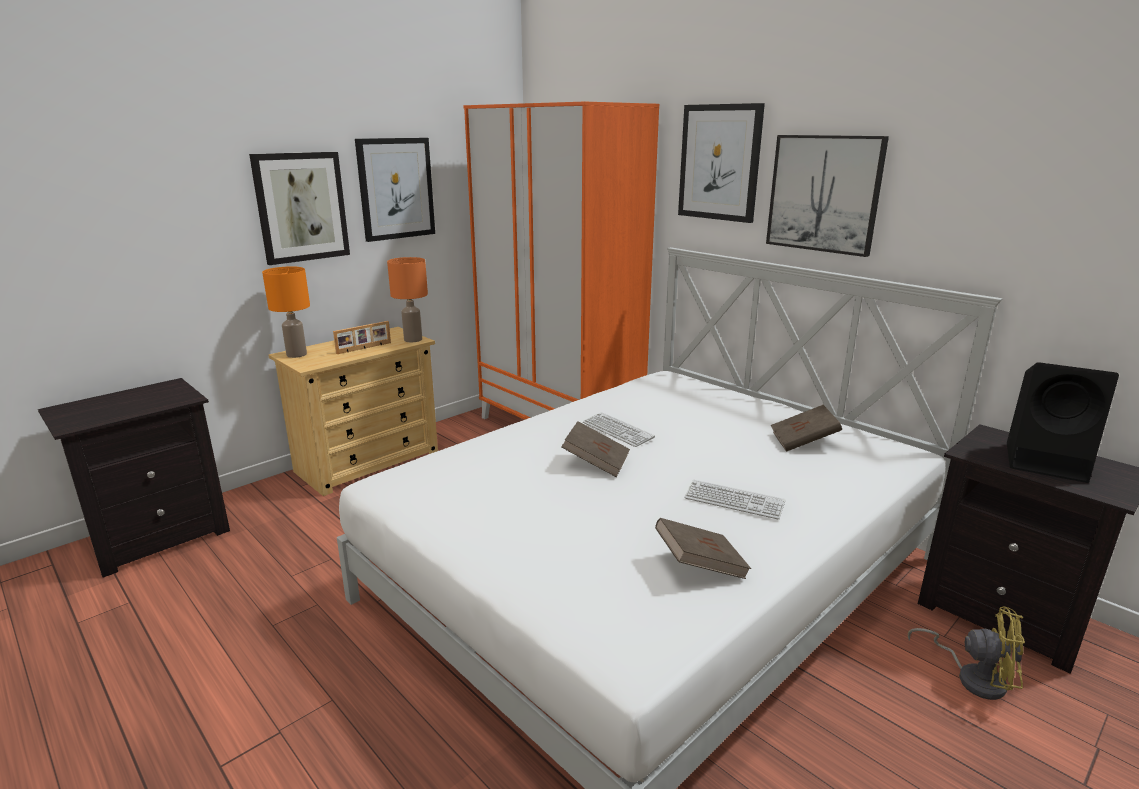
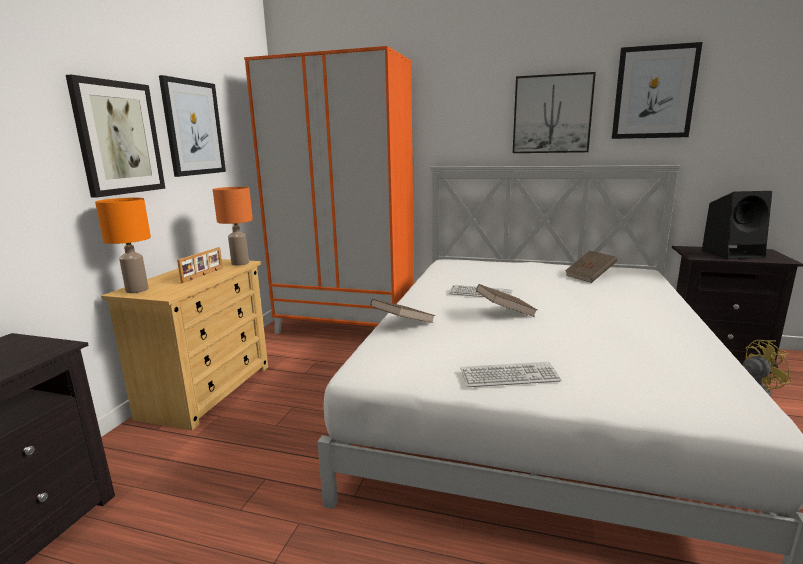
camera: 30 degrees left, 5 degrees down
brown book [655,518,751,579] -> brown book moved to [370,299,435,323]
picture [678,103,765,223] -> picture moved to [612,42,703,139]
keyboard [684,480,786,519] -> keyboard moved to [460,362,562,387]

